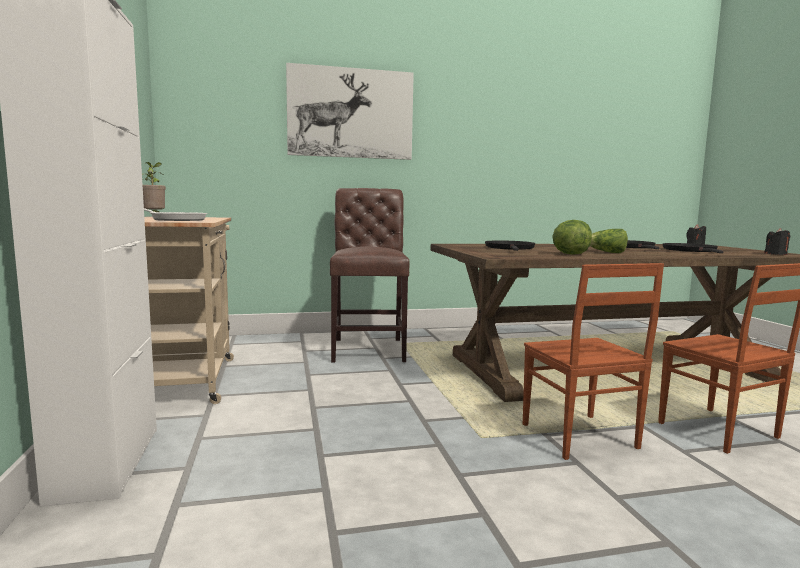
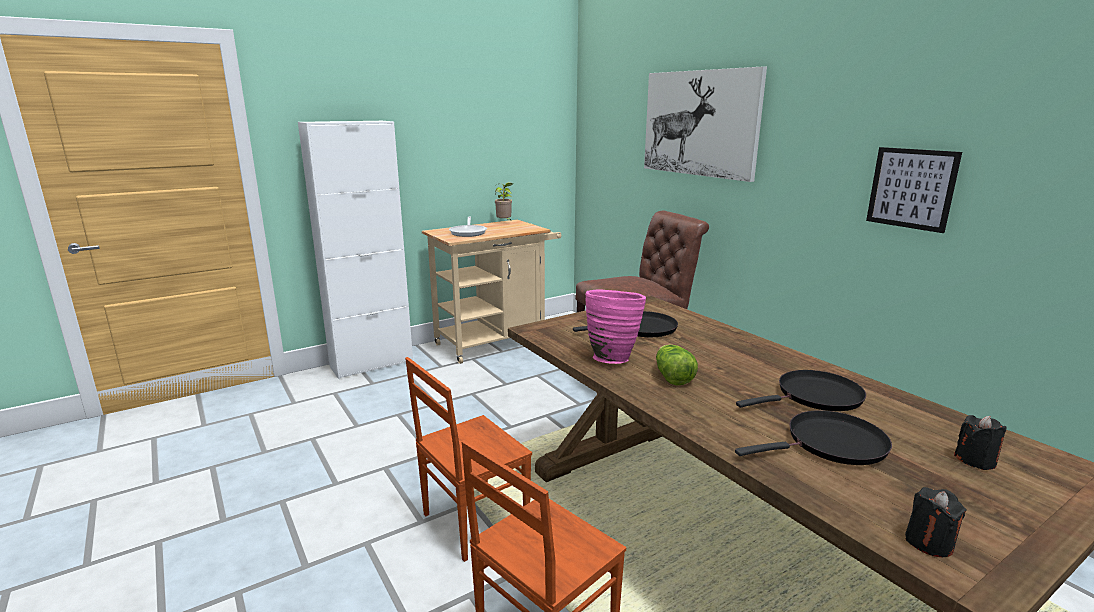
camera: 70 degrees right, 10 degrees up
lettuce [552,220,592,255] -> pink vase [585,289,646,364]
none -> picture [866,147,962,233]

